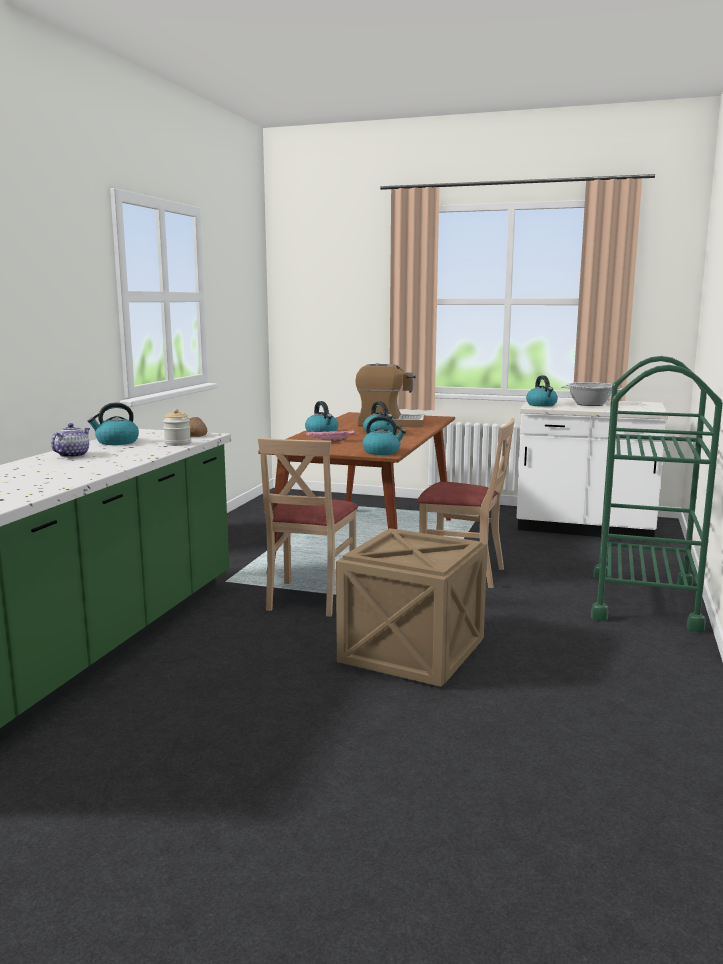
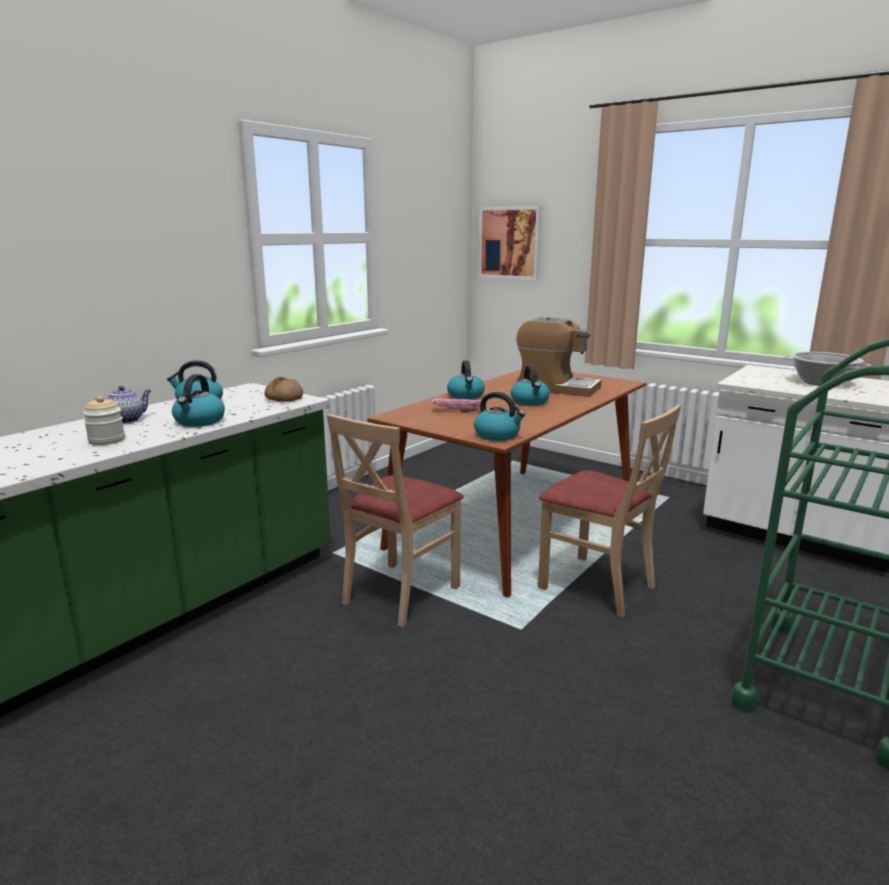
camera: 20 degrees right, 5 degrees up
jar [163,409,191,446] -> jar moved to [83,396,125,445]
crate [336,528,487,687] -> none
kettle [526,376,558,407] -> kettle moved to [172,374,225,427]
none -> picture [479,206,542,280]

